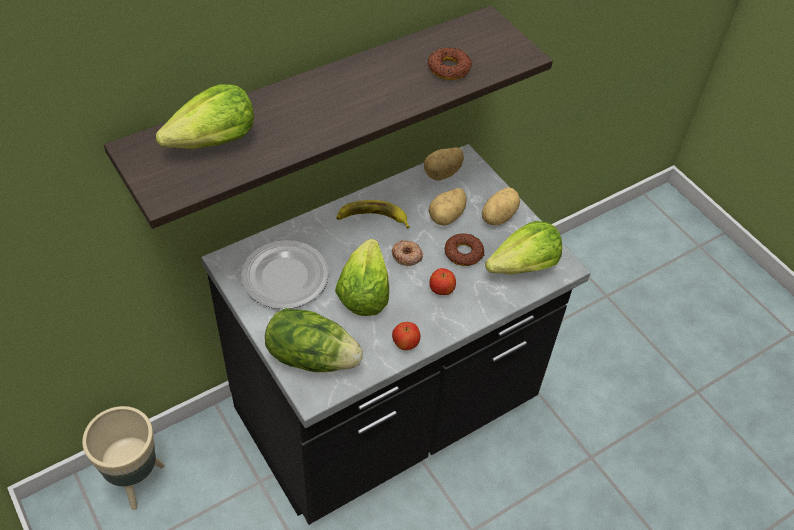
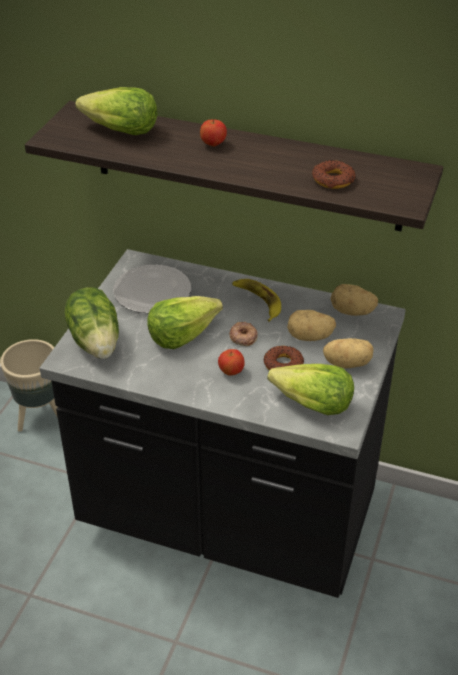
camera: 55 degrees right, 10 degrees down
apple [392,322,420,350] -> apple moved to [200,120,227,146]

